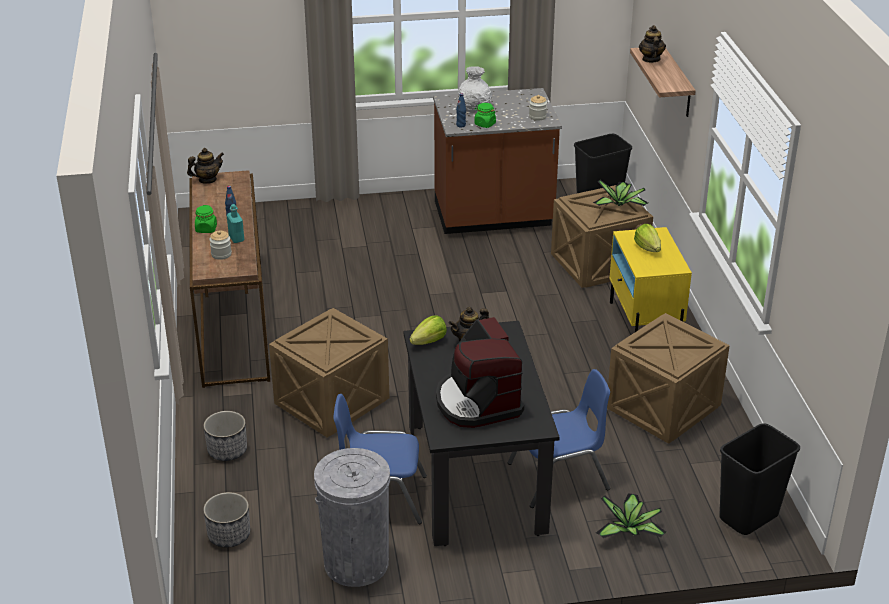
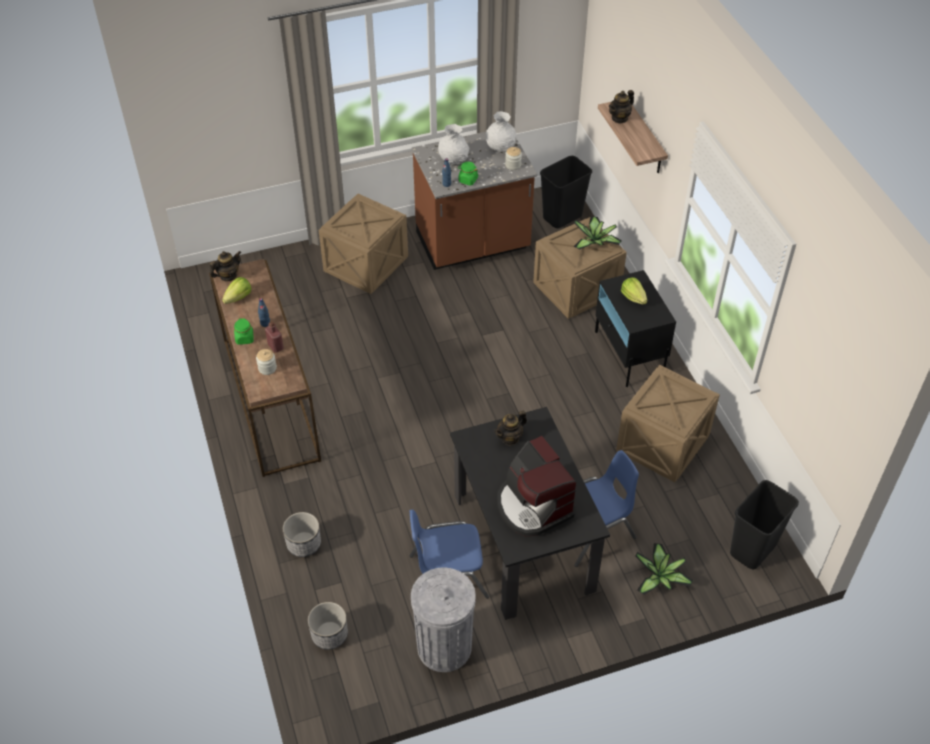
camera: 10 degrees left, 15 degrees up
turquoise bottle [227,204,244,243] -> red bottle [265,321,284,353]
crate [269,308,389,438] -> crate moved to [318,194,408,294]
lettuce [409,315,447,345] -> lettuce moved to [222,277,252,304]
yellow nightstand [609,227,692,332] -> black nightstand [595,270,676,387]
teapot [639,25,666,63] -> teapot turned 120 degrees counterclockwise [609,90,634,124]
none -> white vase [486,111,516,152]

